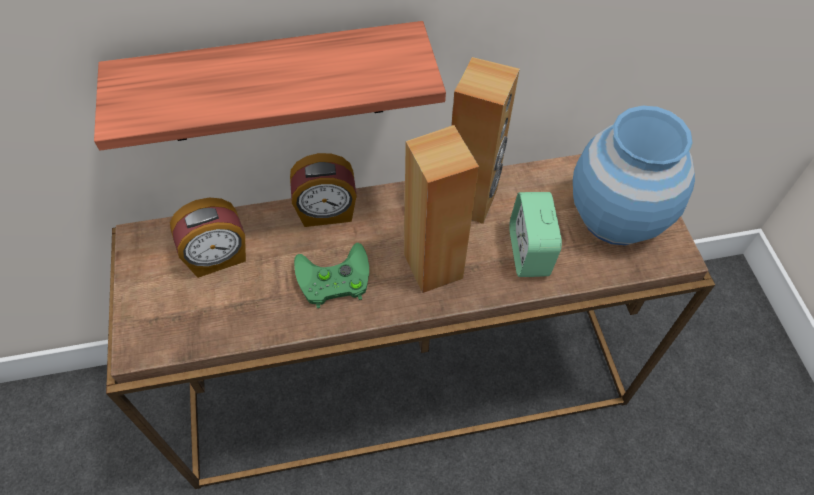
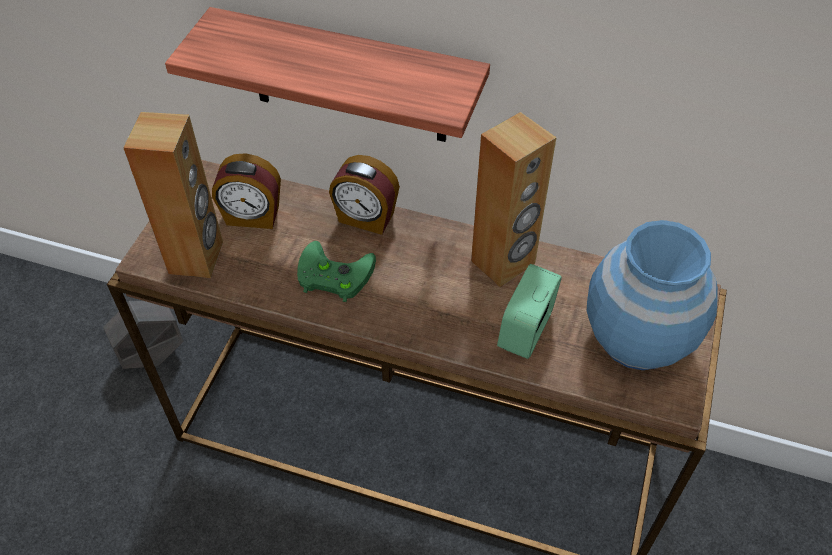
camera: 30 degrees right, 5 degrees down
brown speaker [404,125,479,293] -> brown speaker moved to [123,112,223,278]
none -> grey planter [103,301,183,369]

